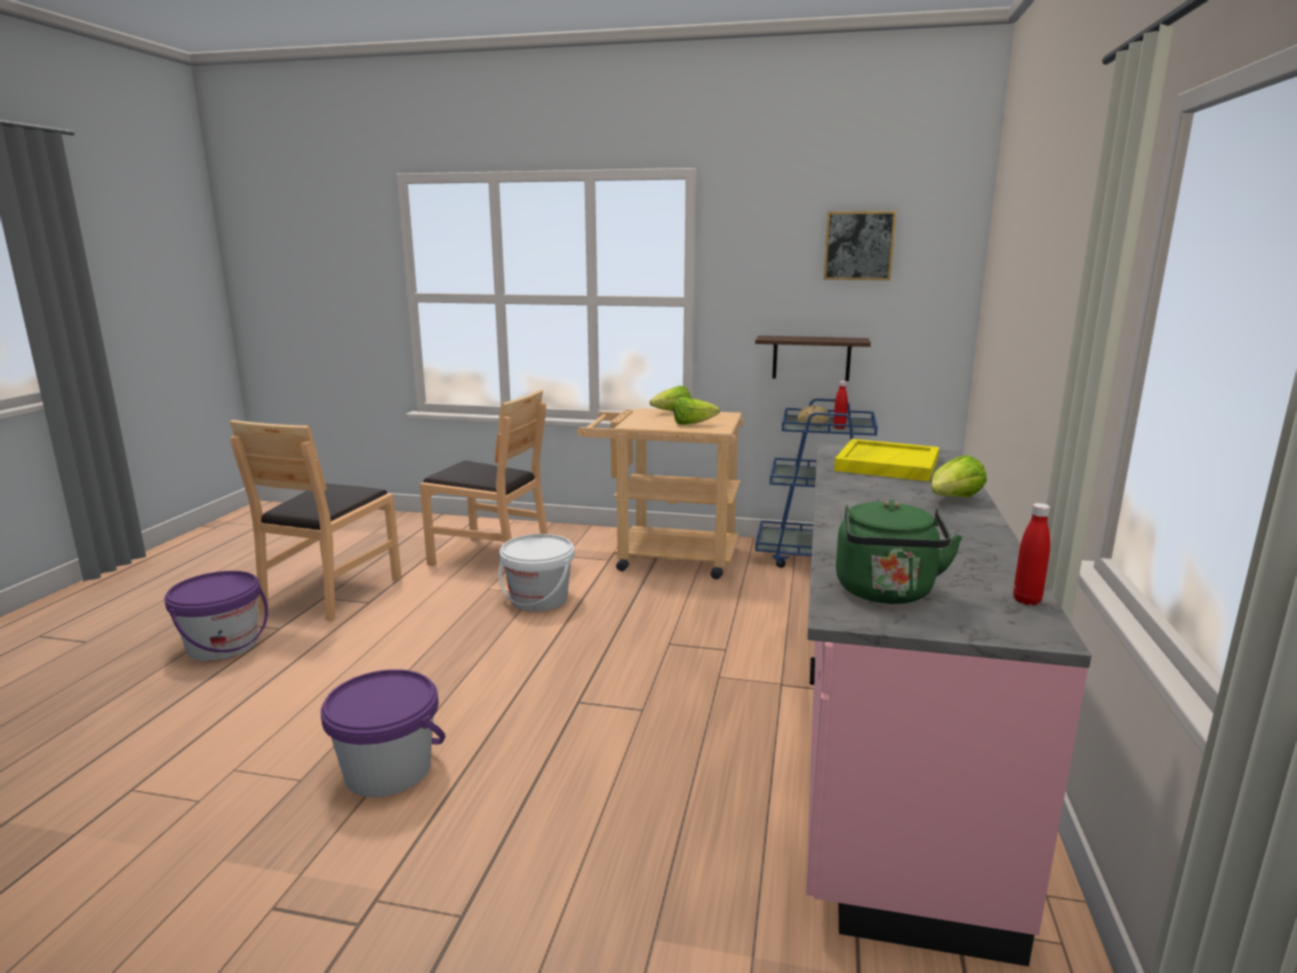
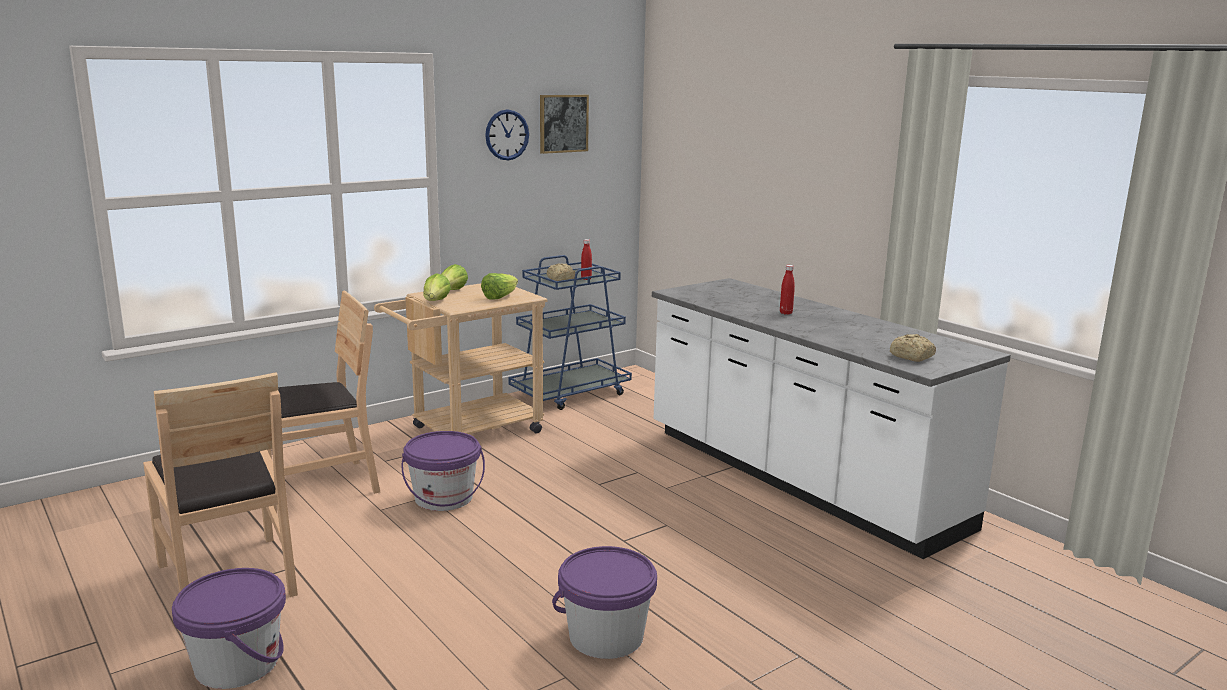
camera: 50 degrees left, 0 degrees up
white bucket [499,534,575,612] -> purple bucket [402,431,485,511]
shelf [755,336,871,381] -> none
pink counter [806,444,1091,966] -> white counter [652,278,1011,559]
yellow tray [834,439,939,481] -> none
green kettle [836,500,963,604] -> bread [890,334,936,362]
lettuce [931,455,987,497] -> lettuce moved to [423,273,451,301]
red bottle [1013,503,1050,605] -> red bottle moved to [780,265,795,315]
none -> wall clock [485,109,529,161]

